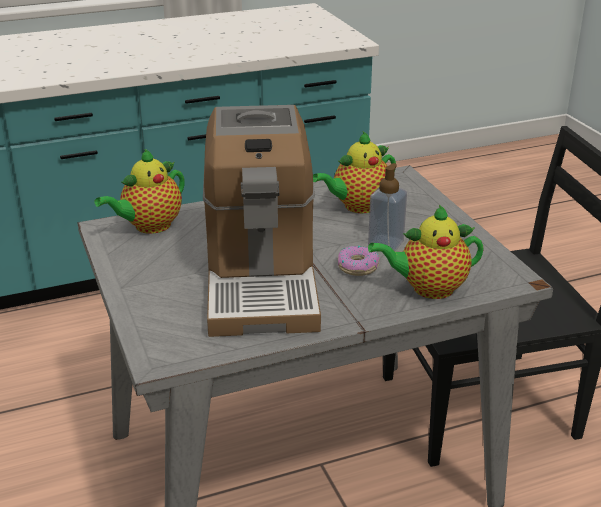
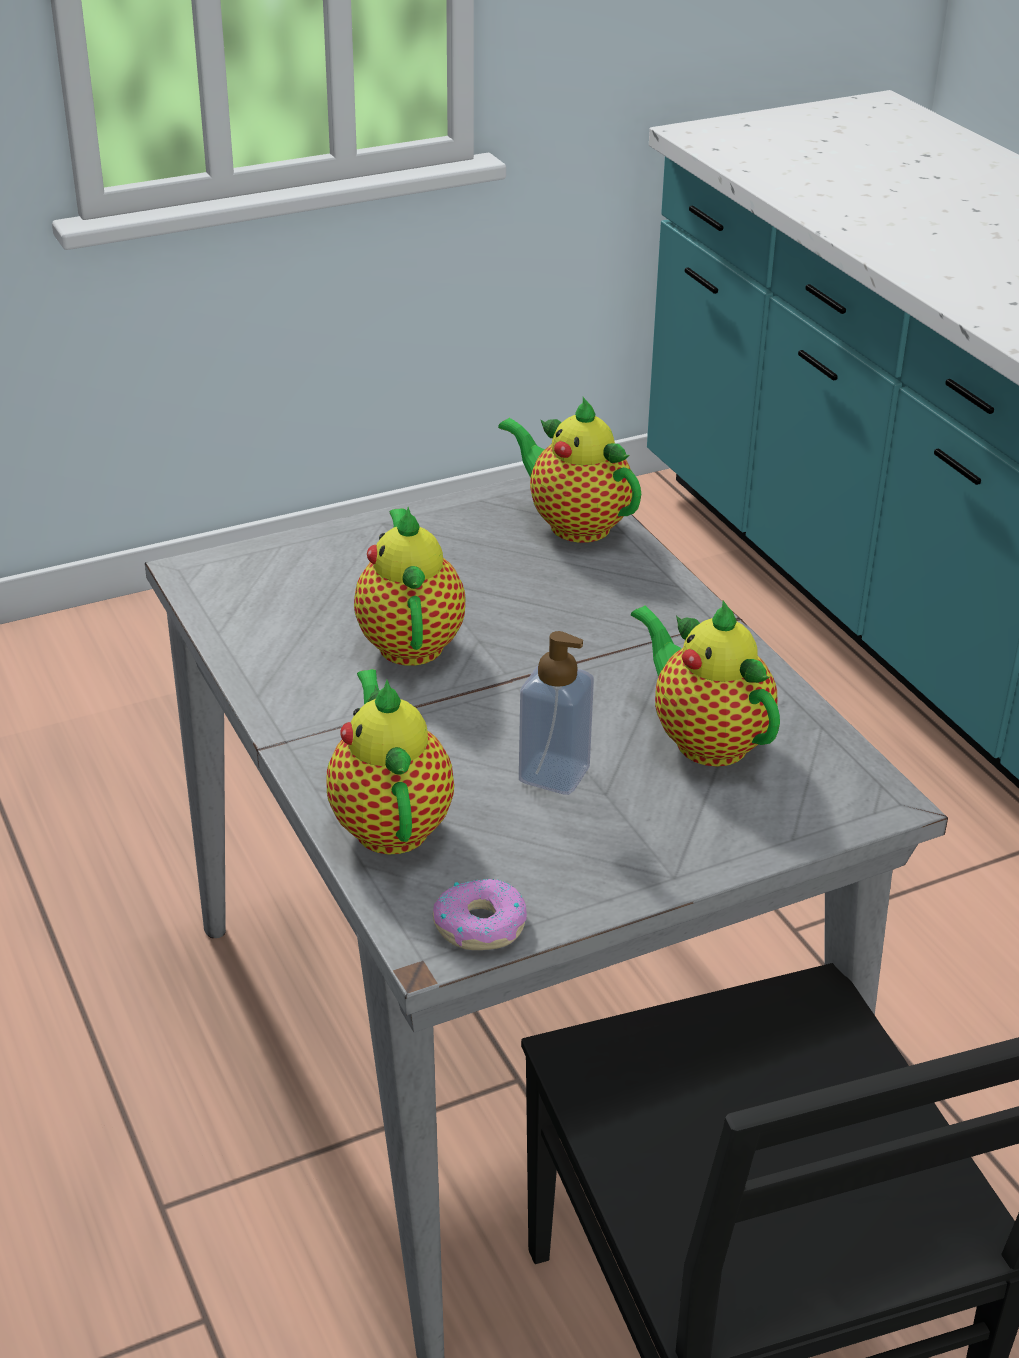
camera: 85 degrees right, 5 degrees up
coffee machine [203,105,321,337] -> teapot [354,507,465,666]
donut [338,246,380,276] -> donut moved to [433,879,527,950]

